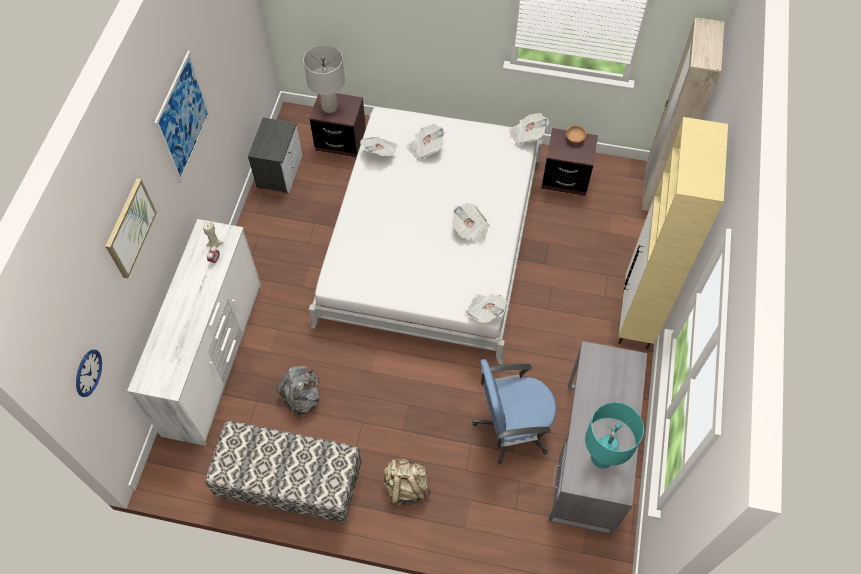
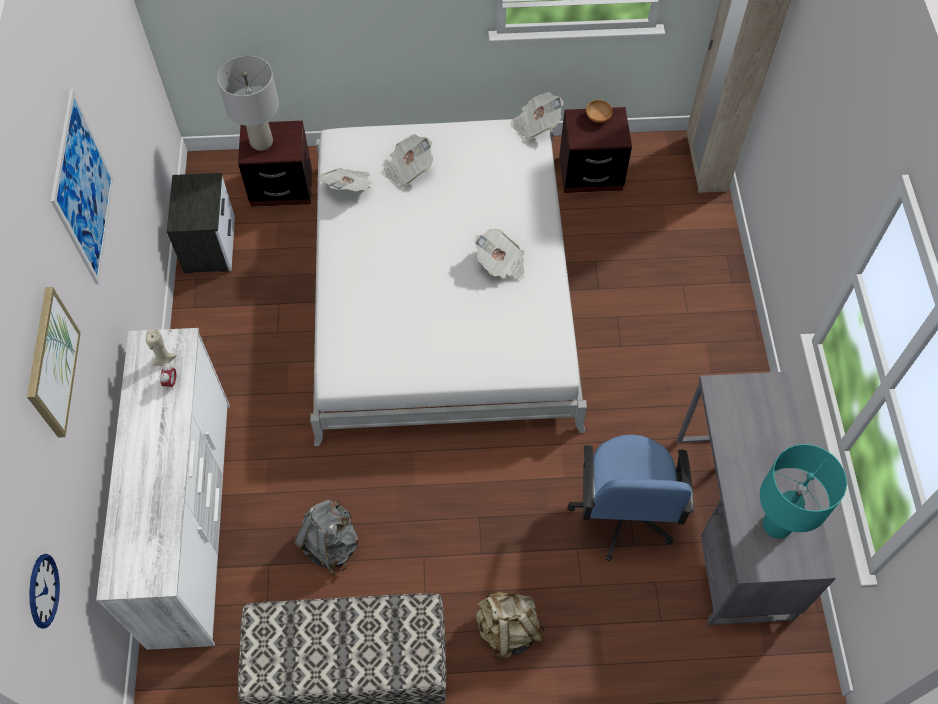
camera: 15 degrees left, 0 degrees up
newspaper [466,294,508,323] -> none
blue office chair [472,359,557,464] -> blue office chair turned 60 degrees counterclockwise [567,435,694,561]
beige cabinet [618,117,728,349] -> none

